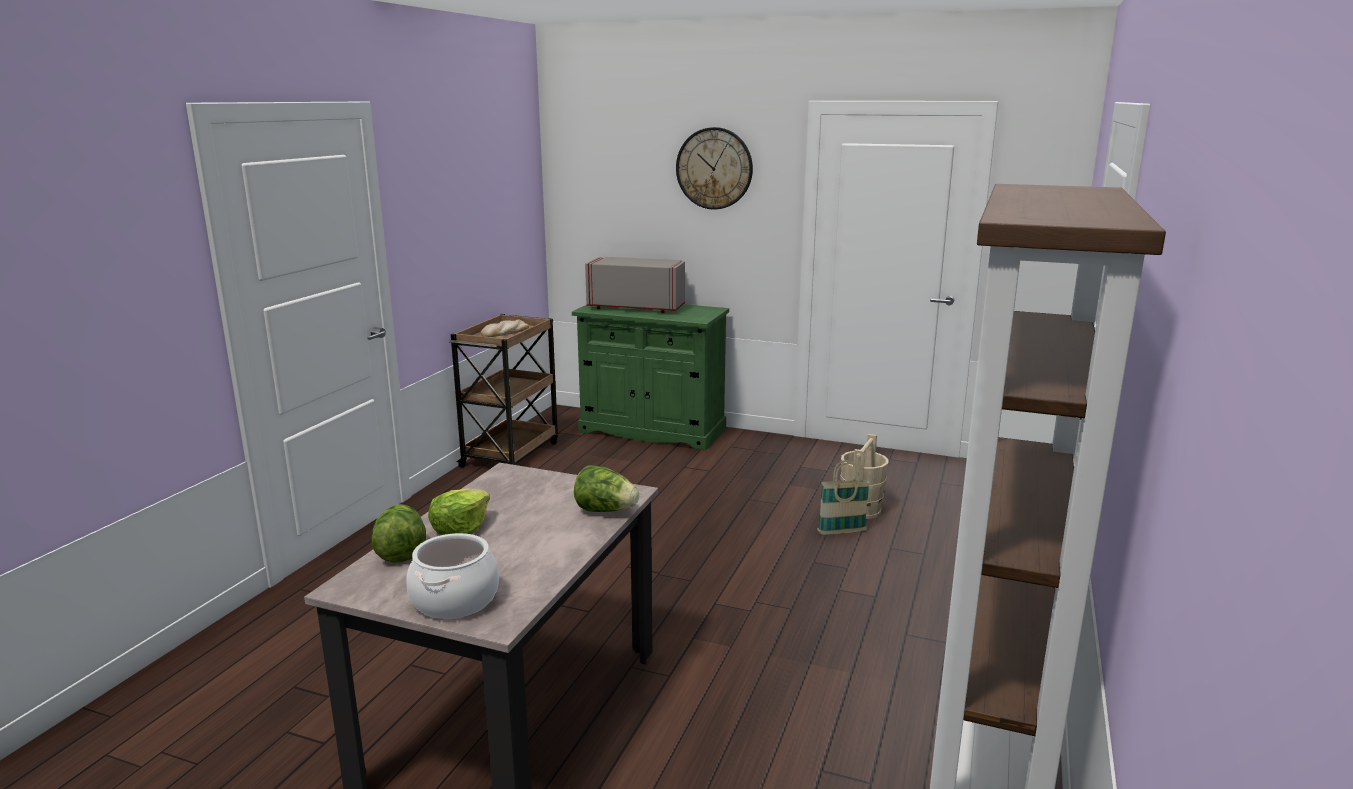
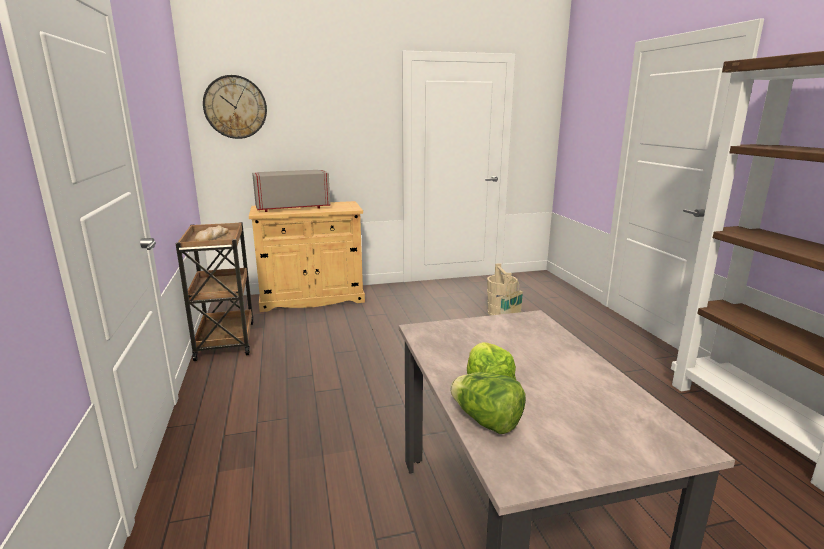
camera: 35 degrees left, 0 degrees up
cooking pot [407,533,499,619] -> none
green cabinet [572,304,729,450] -> beige cabinet [249,201,365,312]
lettuce [574,465,639,512] -> none
wall clock [676,127,753,209] -> wall clock moved to [203,75,267,139]

